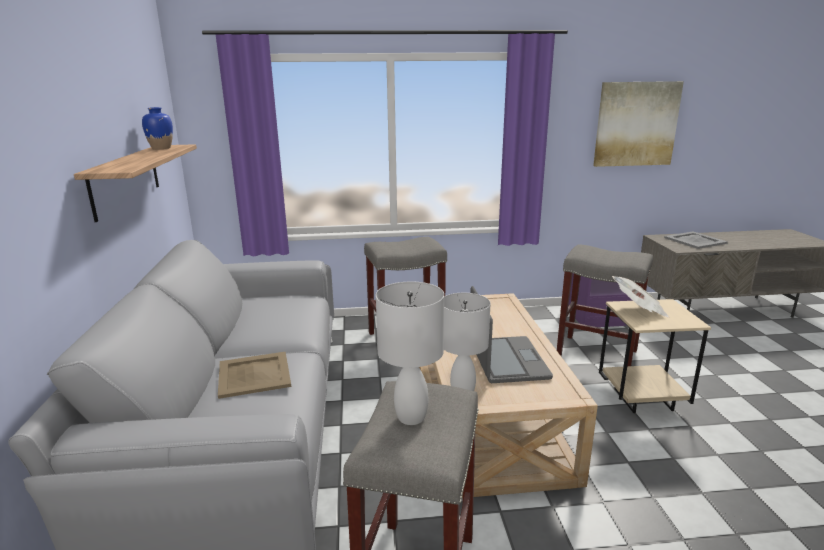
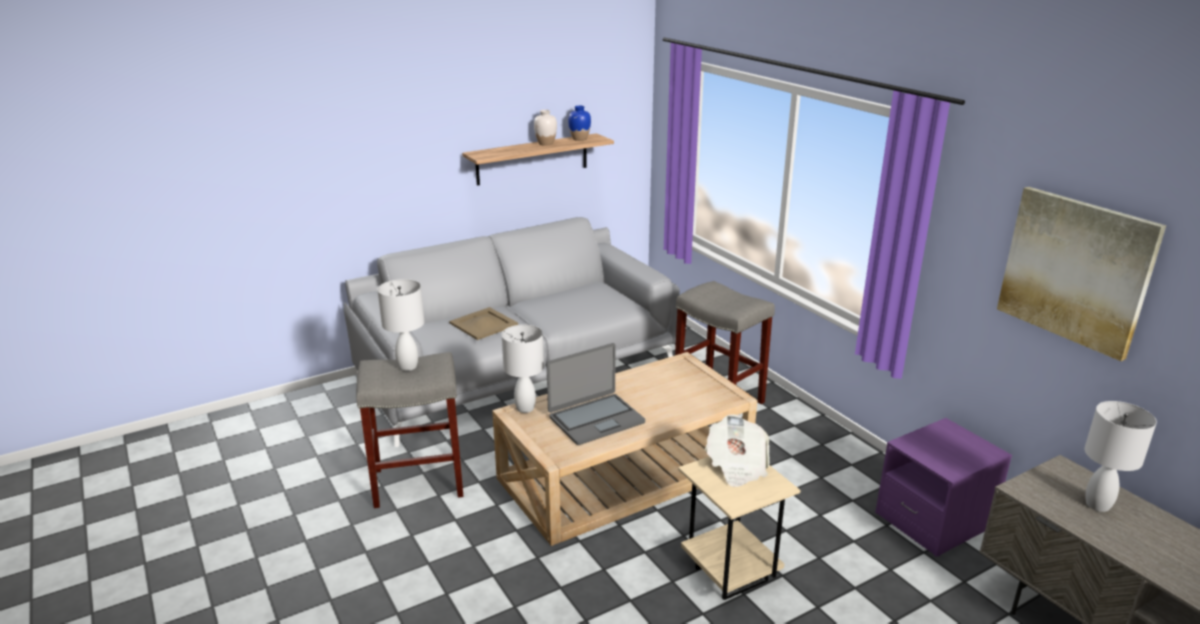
camera: 65 degrees right, 5 degrees up
grey stool [557,245,653,366] -> none
grey tray [664,232,728,249] -> white table lamp [1084,401,1157,512]
none -> white vase [534,110,557,146]

